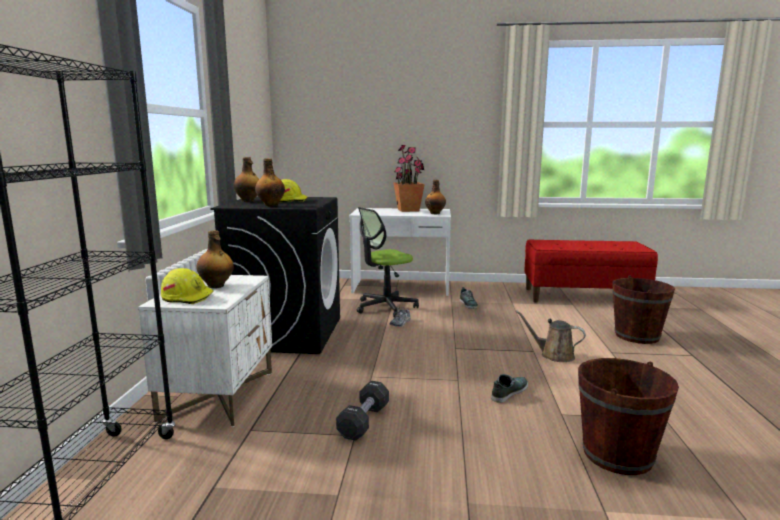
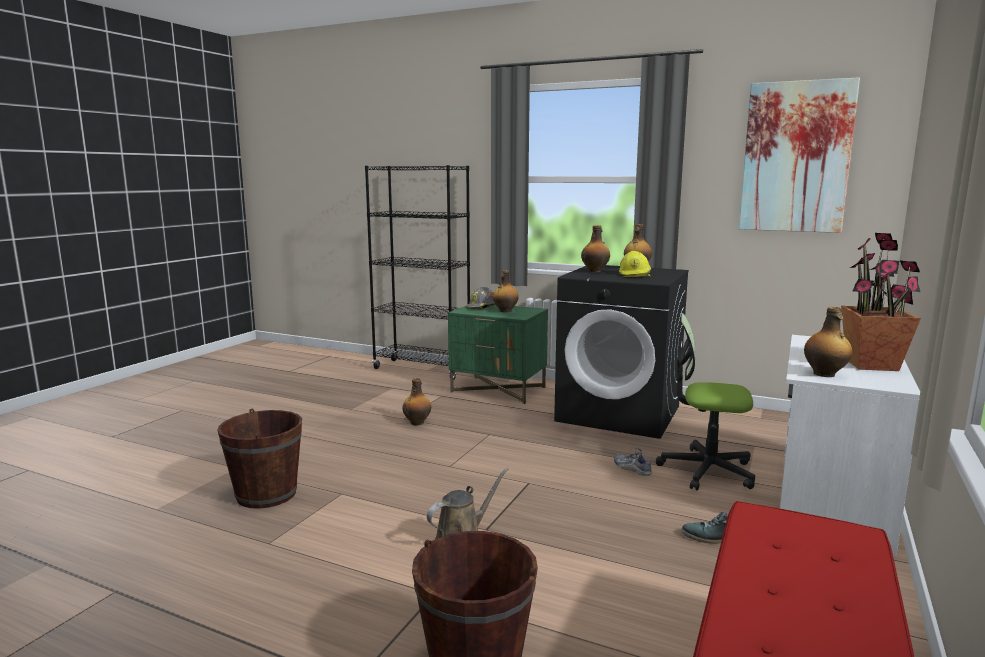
camera: 110 degrees right, 0 degrees up
white nightstand [138,274,272,427] -> green nightstand [448,305,548,404]
yellow hard hat [161,268,214,304] -> grey hard hat [466,287,495,310]
black dumbbell [336,381,389,441] -> bottle [402,378,431,426]
office chair [357,207,419,318] -> office chair turned 60 degrees counterclockwise [656,313,755,490]
shoe [491,374,528,403] -> none
none -> picture [739,77,860,233]

